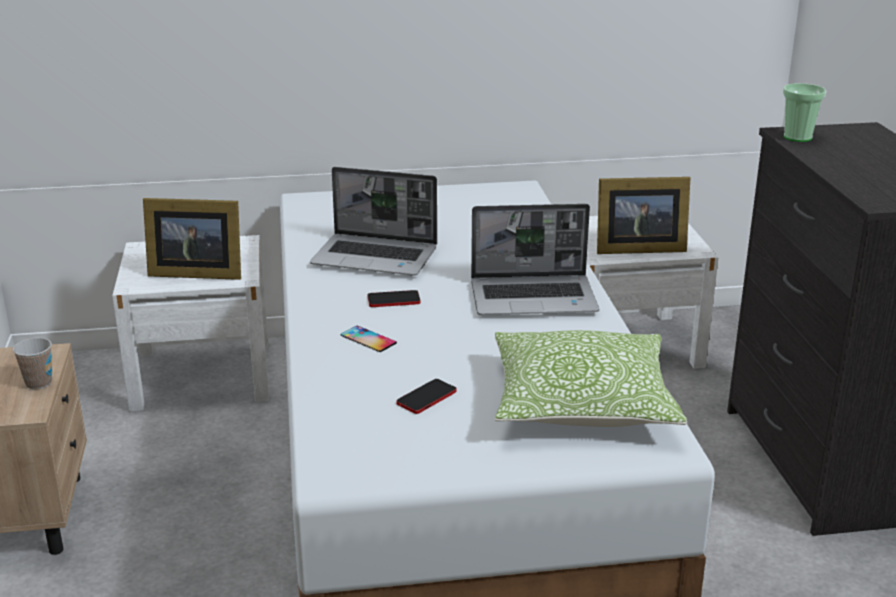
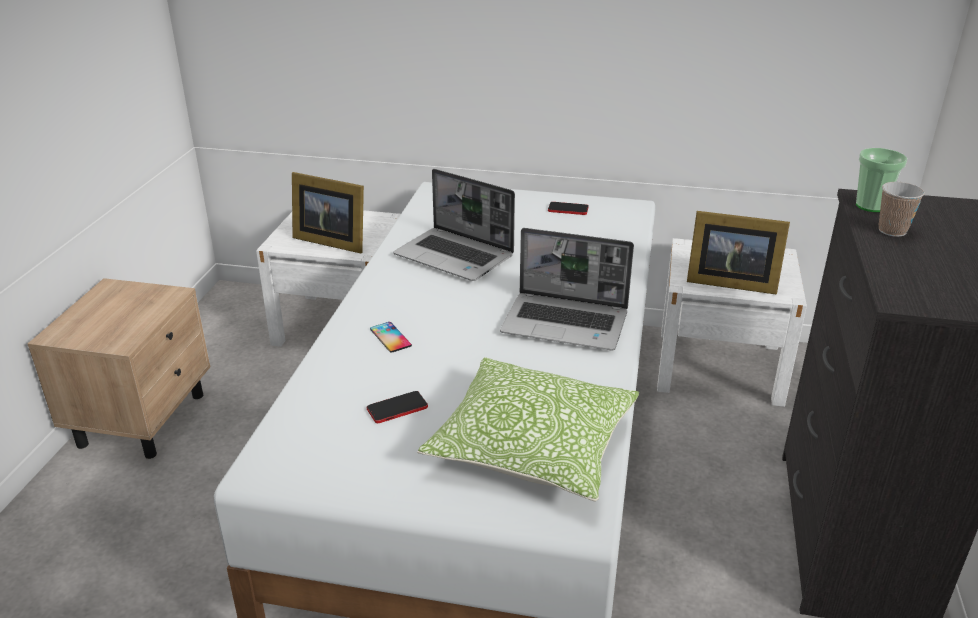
camera: 20 degrees right, 5 degrees up
cup [13,338,52,390] -> cup moved to [879,182,925,237]
phone [367,290,421,307] -> phone moved to [548,202,589,215]

